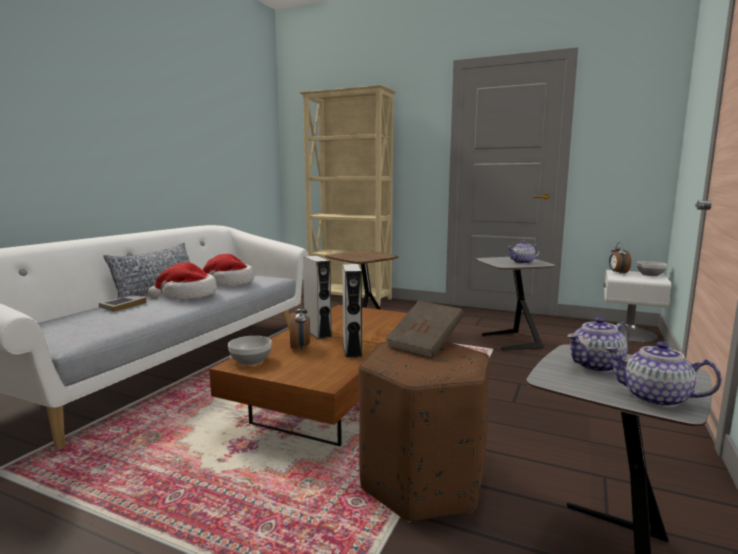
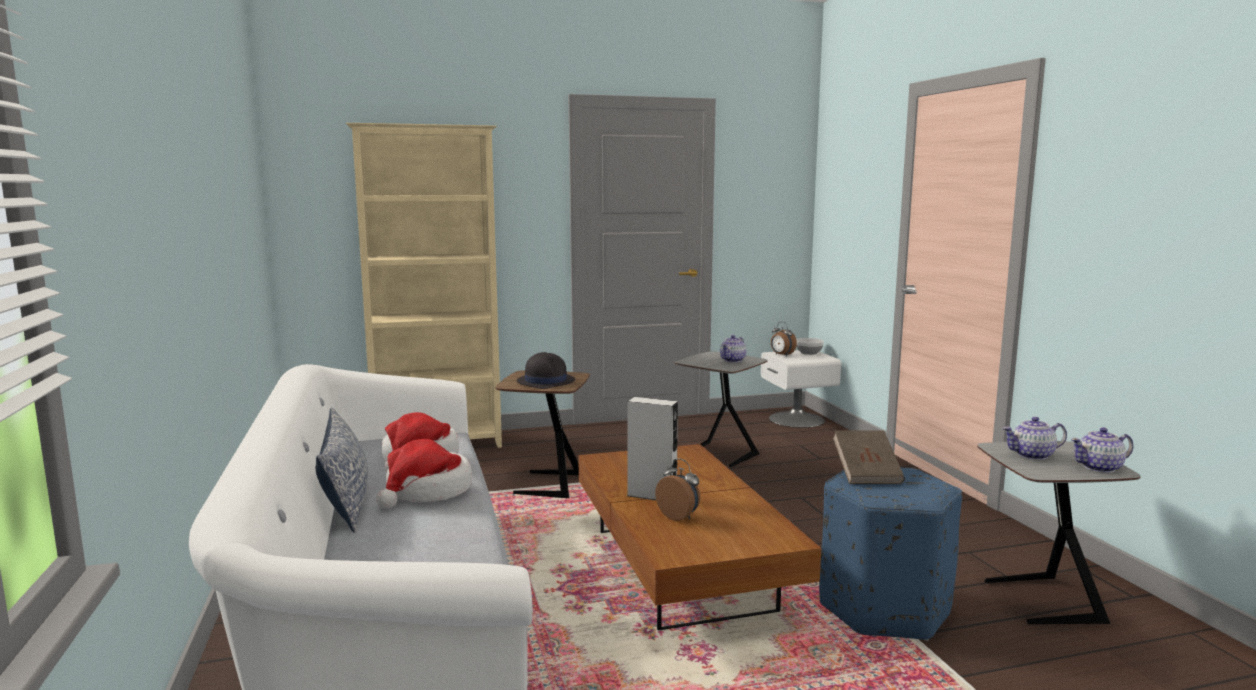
camera: 40 degrees left, 0 degrees up
book [99,295,146,312] -> none
bowl [228,336,271,365] -> none
grey speaker [342,264,362,358] -> none
brown ottoman [359,341,490,523] -> blue ottoman [819,468,962,641]
teapot [567,317,630,373] -> teapot turned 60 degrees clockwise [1002,417,1067,460]
none -> black hat [517,352,575,389]

